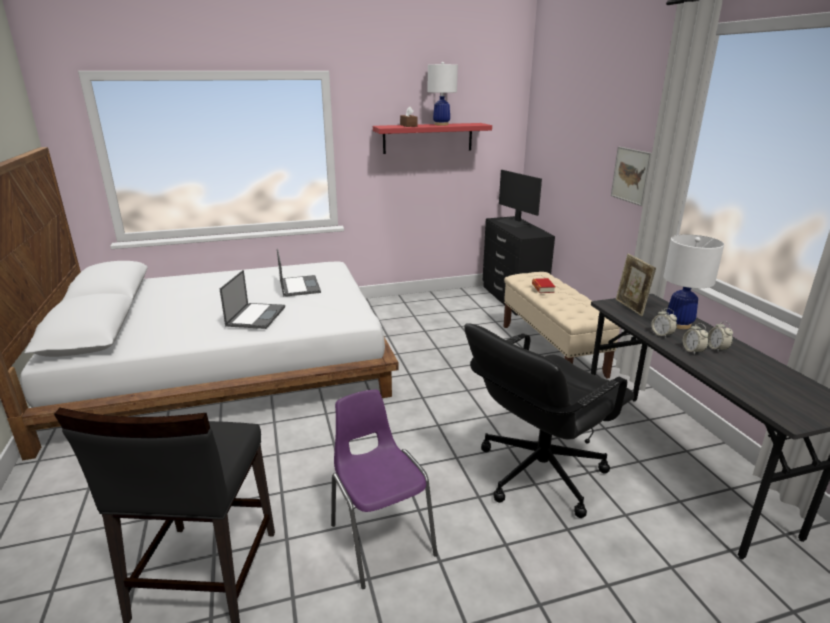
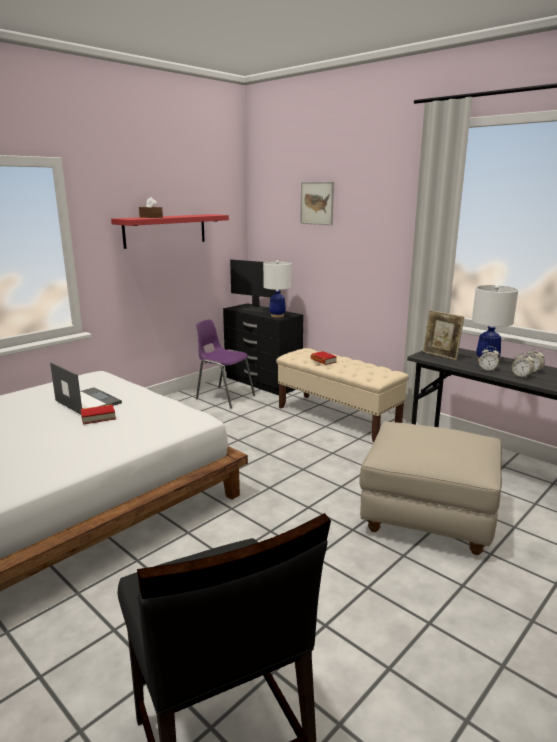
camera: 30 degrees left, 5 degrees down
laptop [220,270,285,329] -> none
purple chair [331,390,438,589] -> purple chair moved to [196,319,255,409]
white table lamp [428,62,458,126] -> white table lamp moved to [263,261,292,318]
black office chair [464,324,635,518] -> beige ottoman [359,421,502,555]
picture [611,147,652,206] -> picture moved to [300,182,334,225]
none -> book [80,405,116,425]

